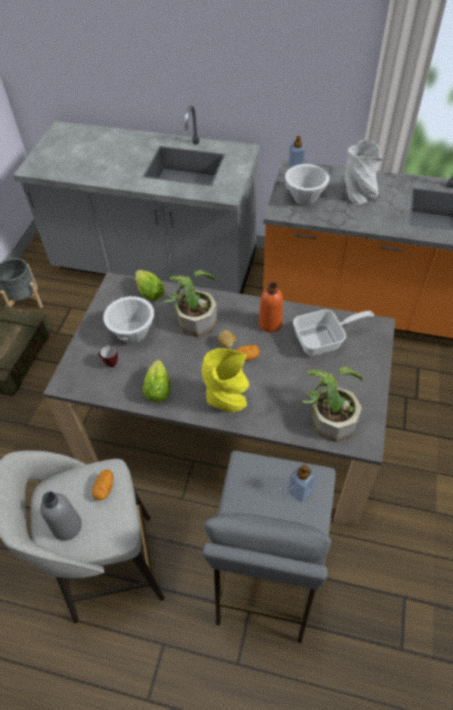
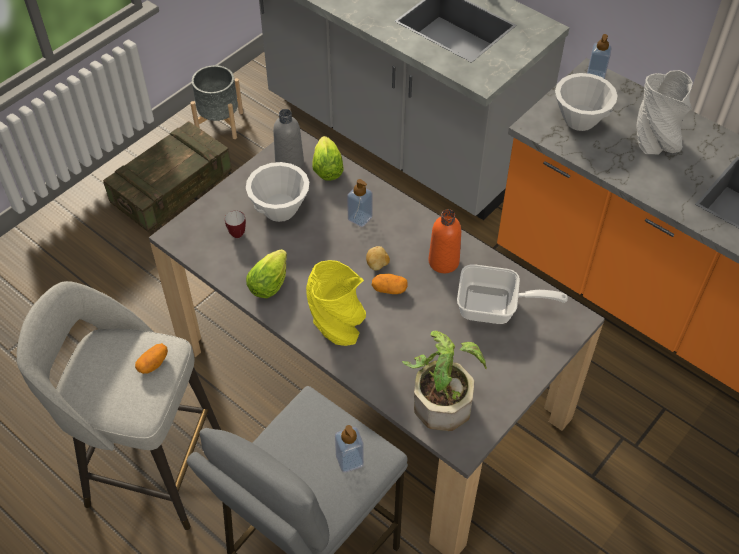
camera: 25 degrees right, 0 degrees up
grey bottle [40,492,82,541] -> grey bottle moved to [273,109,304,168]
potted plant [163,270,218,337] -> soap dispenser [347,179,372,227]

